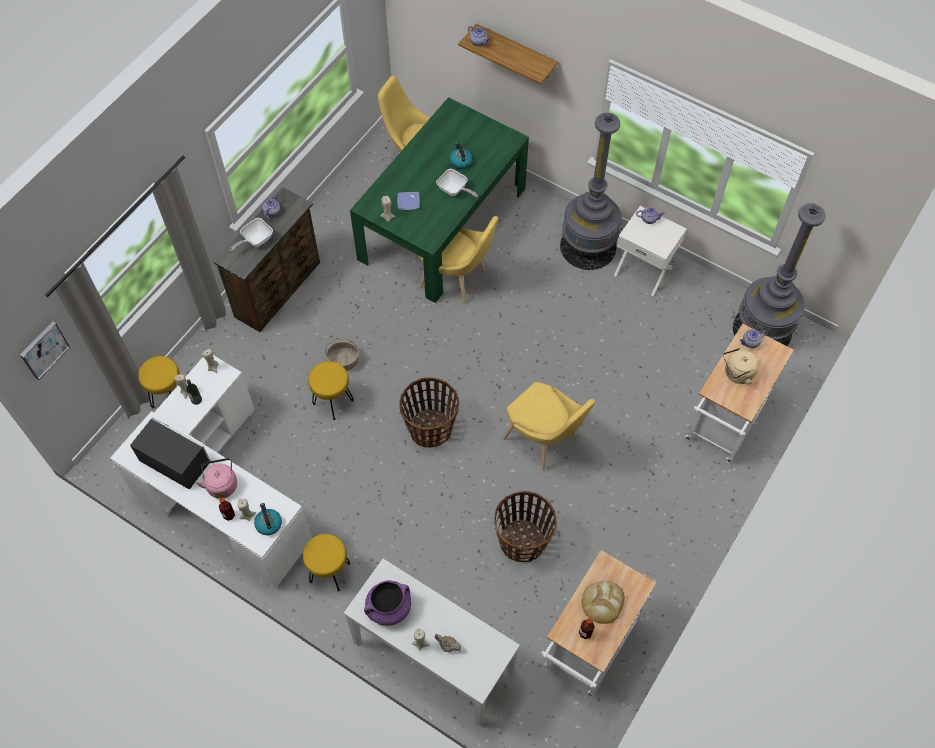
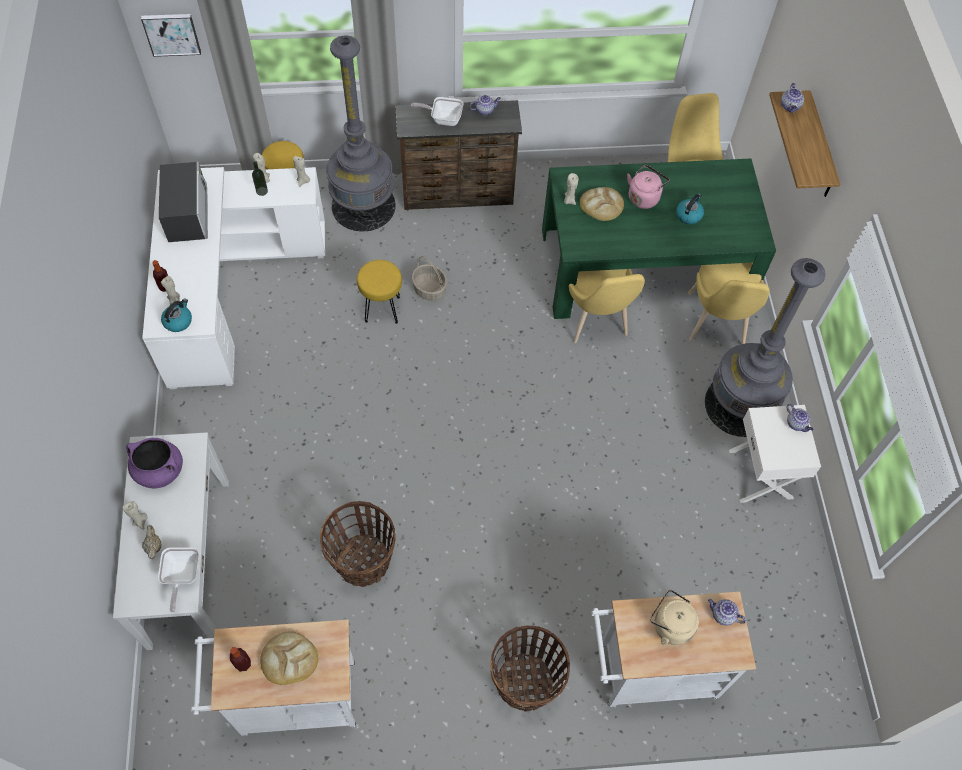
camera: 50 degrees right, 0 degrees up
pink kettle [196,458,237,499] -> pink kettle moved to [627,165,670,209]
yellow stool [303,534,350,592] -> none
plate [397,192,420,210] -> bread [580,187,624,221]
basket [399,377,459,448] -> basket moved to [490,626,570,712]
frying pan [436,169,478,198] -> frying pan moved to [158,548,199,612]
yellow chair [503,382,595,471] -> yellow chair moved to [688,262,770,344]
grey floor lamp [733,203,826,346] -> grey floor lamp moved to [326,36,396,231]

